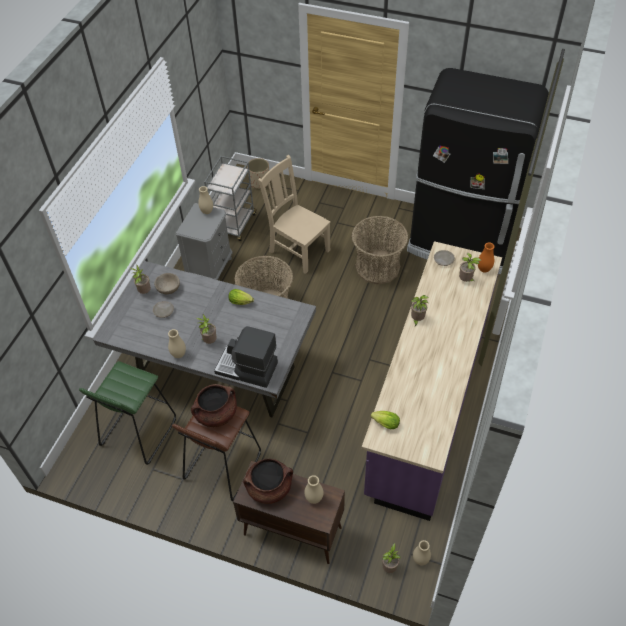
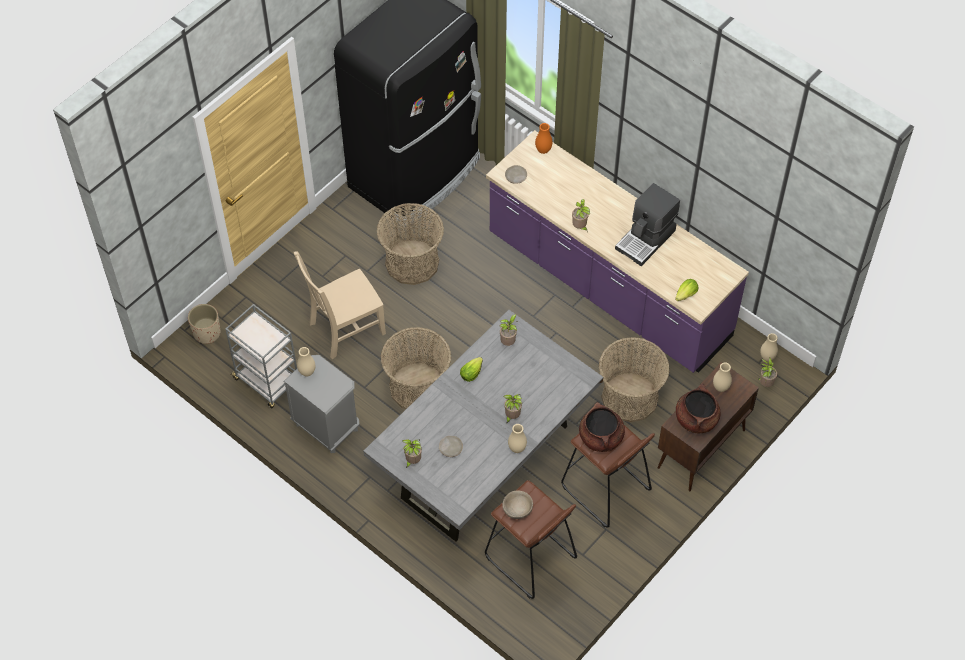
camera: 70 degrees left, 5 degrees up
green stool [79,361,176,465] -> brown stool [485,480,577,599]
beige bowl [154,273,180,294] -> beige bowl moved to [503,491,533,519]
coffee machine [214,326,278,388] -> coffee machine moved to [615,183,680,266]
potted plant [459,253,481,282] -> potted plant moved to [500,314,518,346]
none -> basket [599,337,670,422]

